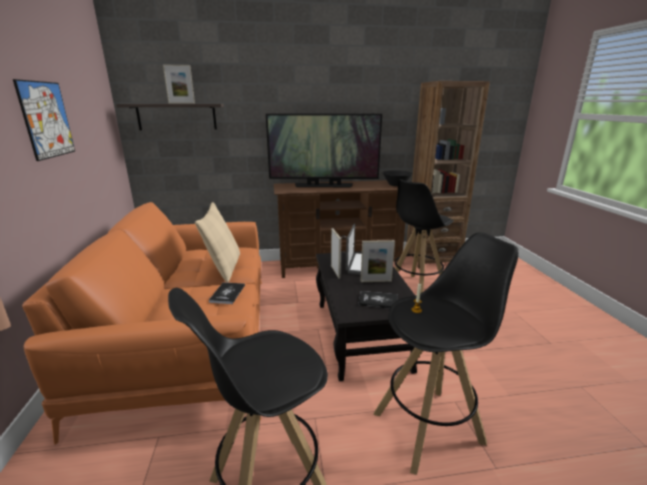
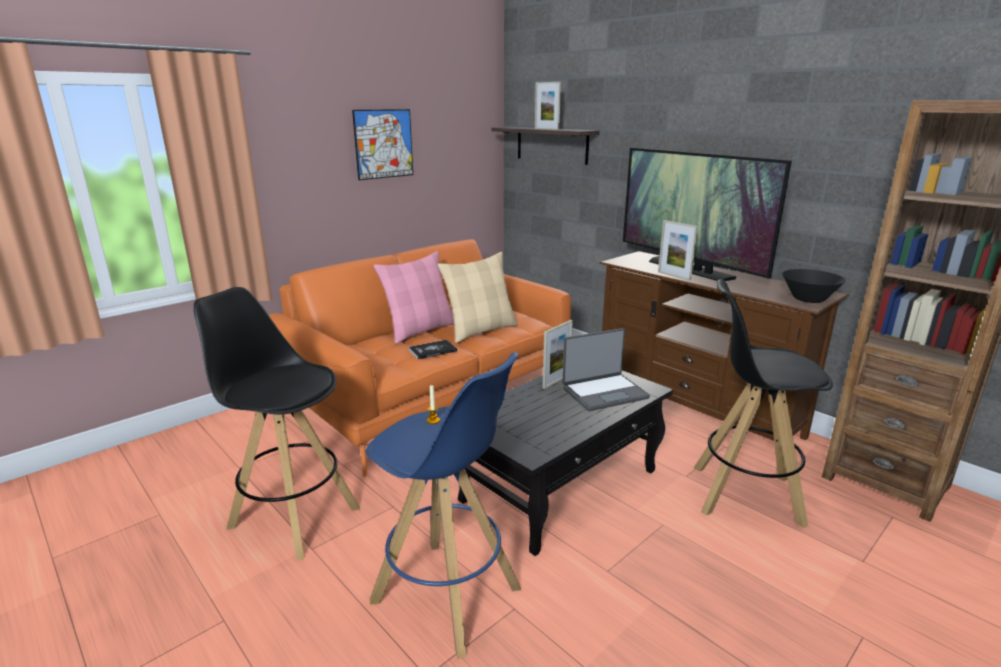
camera: 55 degrees right, 0 degrees up
book [358,291,398,309] -> none
picture frame [361,240,395,282] -> picture frame moved to [658,220,698,281]
black stool [373,232,519,475] -> blue stool [365,352,521,659]
none -> pink pillow [373,251,454,344]

